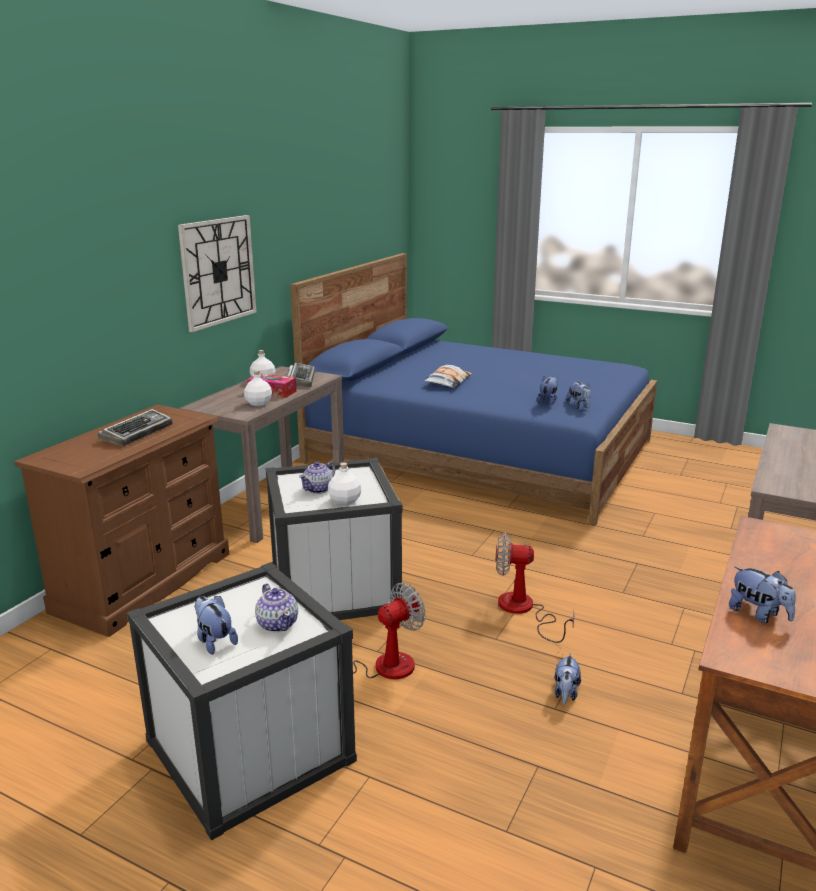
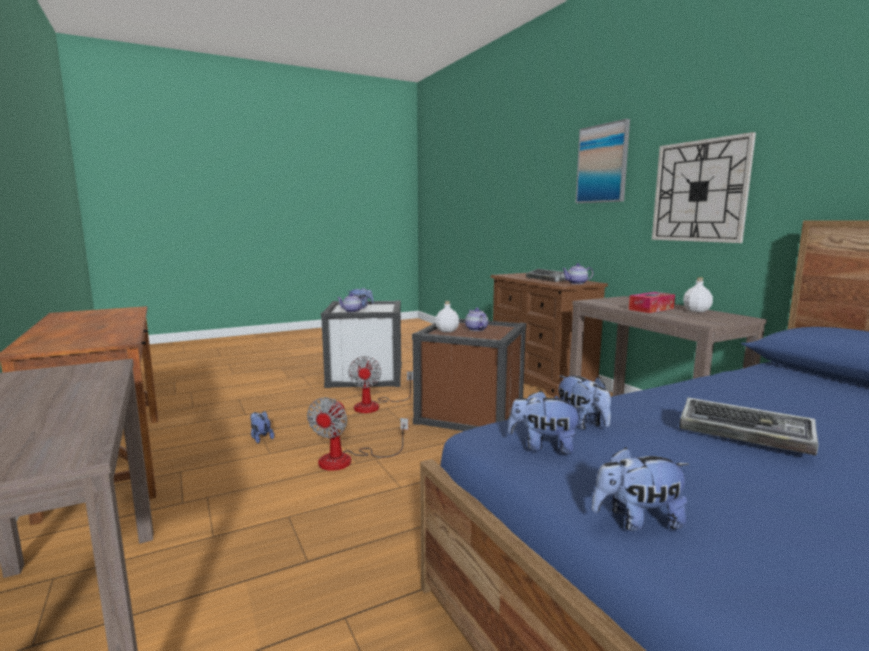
camera: 125 degrees right, 10 degrees down
white bottle [244,370,272,406] -> none
white storage box [265,458,403,620] -> brown storage box [412,319,526,431]
keyboard [286,363,315,388] -> keyboard moved to [679,397,818,456]
pillow [424,365,472,388] -> none
fan [496,531,575,643] -> fan turned 150 degrees clockwise [307,397,408,471]
plush toy [729,566,796,623] -> plush toy moved to [592,447,689,531]
none -> teapot [562,263,593,284]
none -> picture [575,119,630,203]

